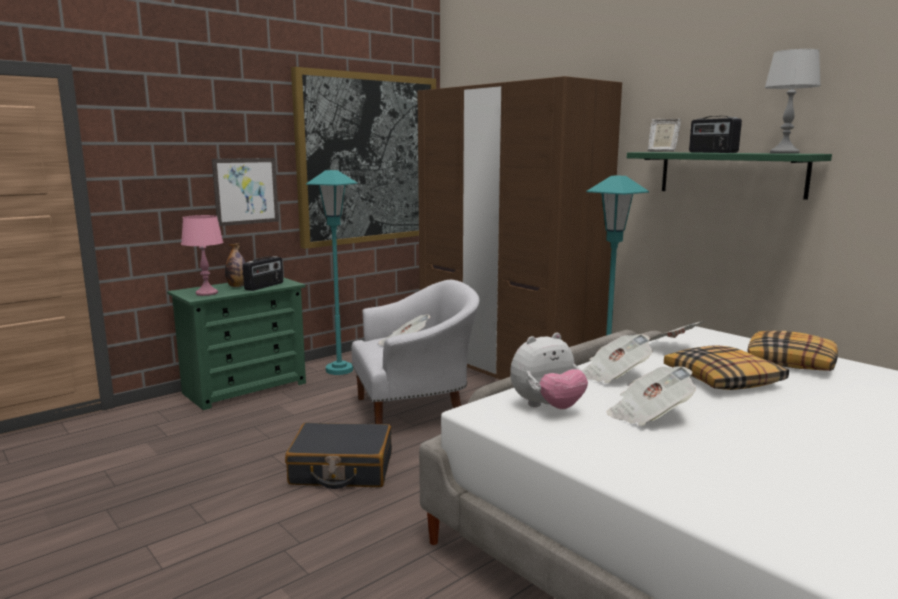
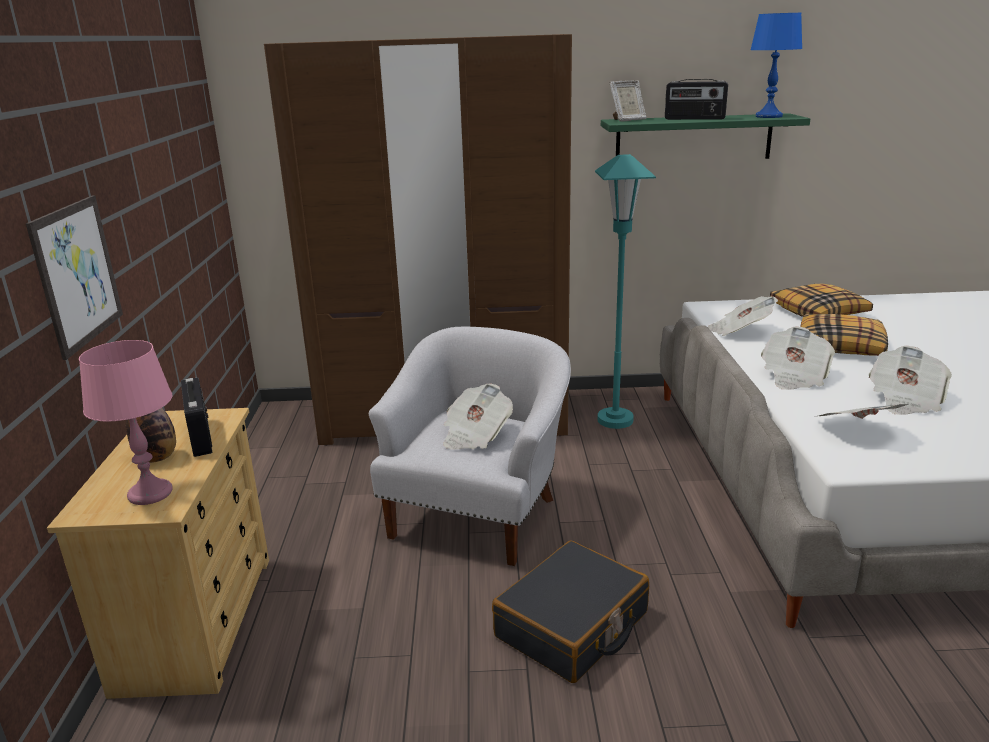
camera: 50 degrees left, 10 degrees up
green dresser [167,277,306,410] -> beige dresser [47,408,269,699]
picture [291,67,436,249] -> none
turquoise floor lamp [306,170,358,375] -> none
plush toy [510,333,588,409] -> newspaper [814,404,909,419]
grey table lamp [765,49,821,154] -> blue table lamp [750,13,803,118]

